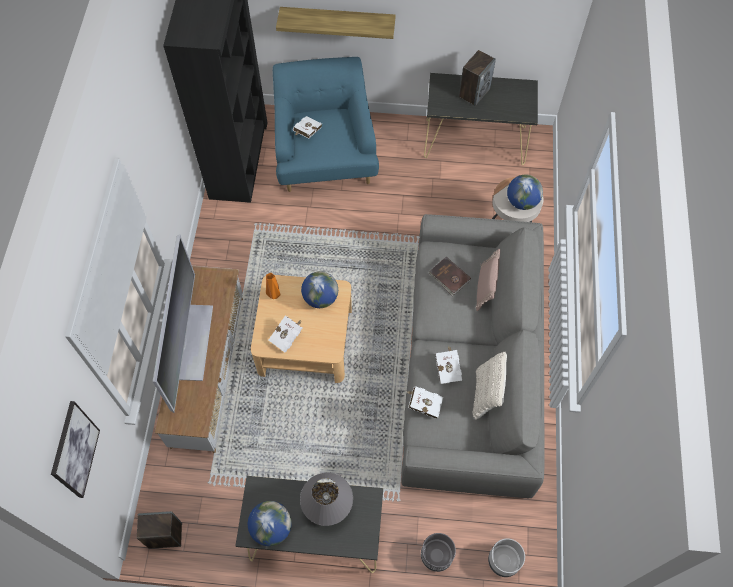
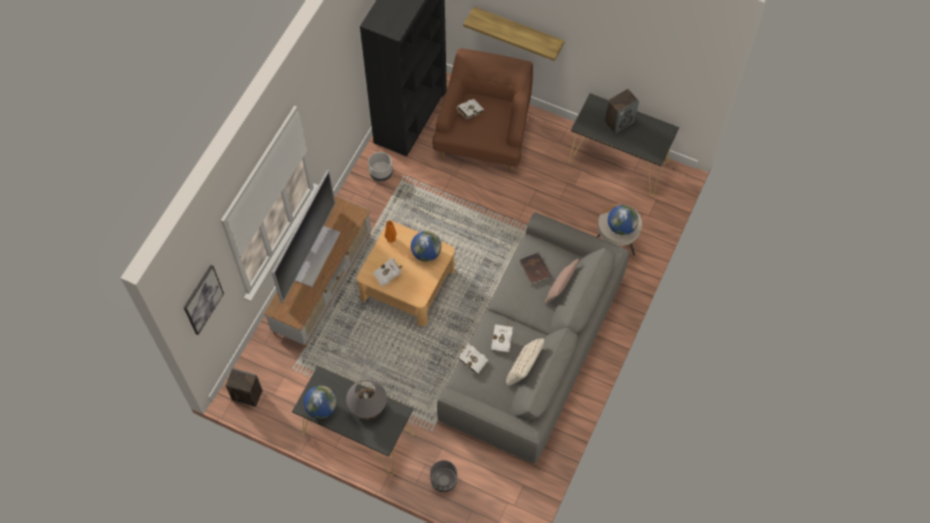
camera: 20 degrees right, 0 degrees up
blue armchair [273,57,379,192] -> brown armchair [432,48,533,171]
grey planter [488,538,525,577] -> grey planter moved to [368,152,393,181]

